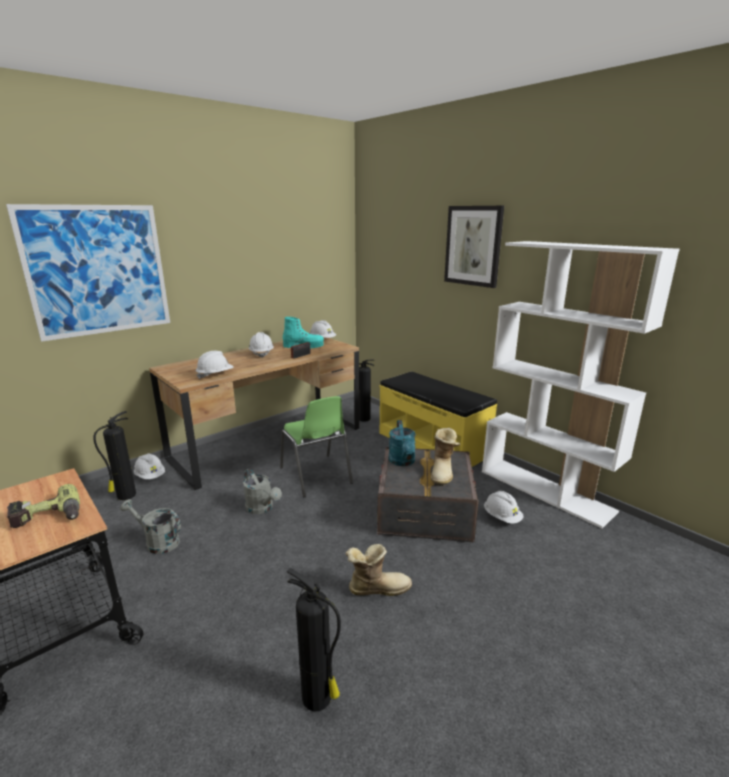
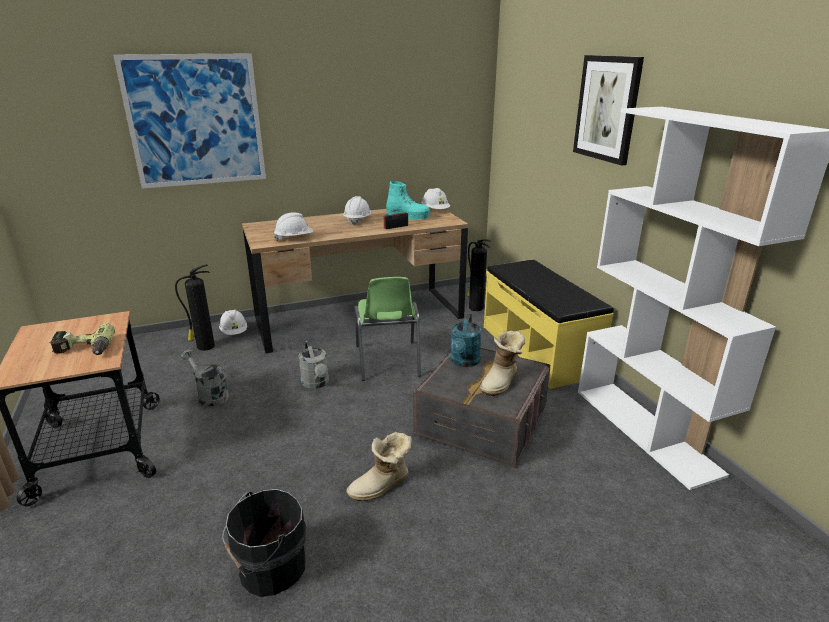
camera: 20 degrees right, 5 degrees up
fire extinguisher [287,568,341,711] -> black bucket [222,489,306,597]
boot [346,544,412,596] -> boot turned 135 degrees clockwise [346,432,412,501]
white hard hat [484,491,524,524] -> none

